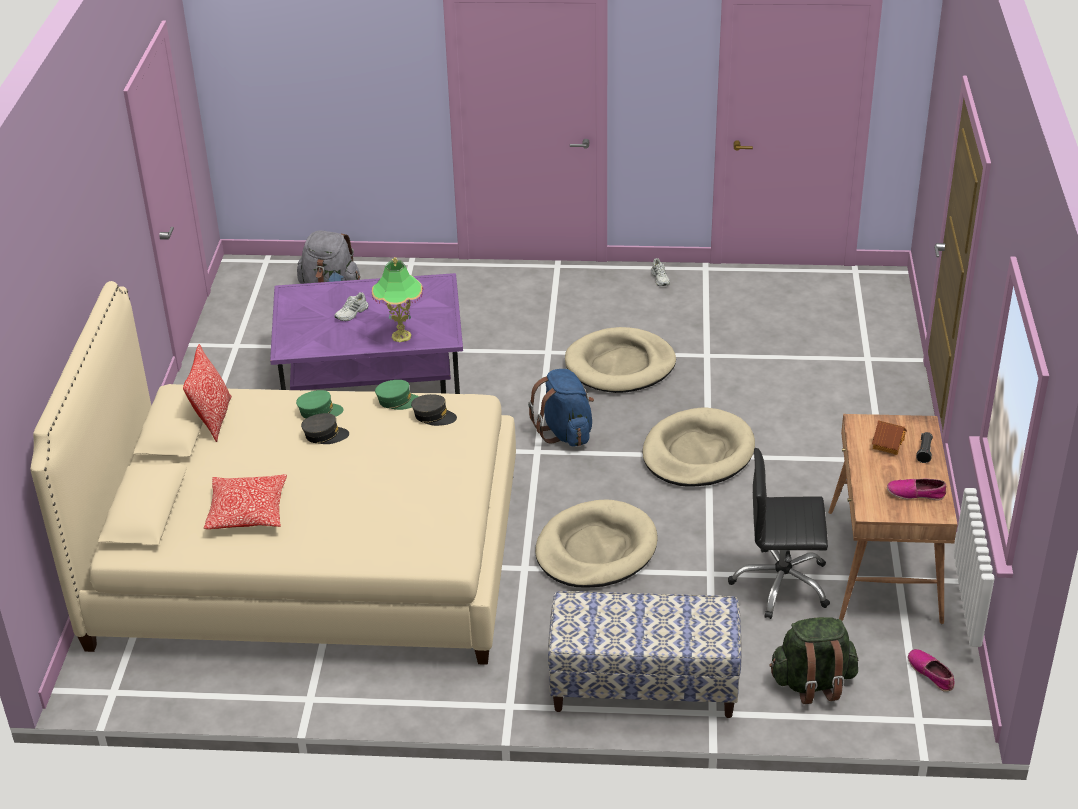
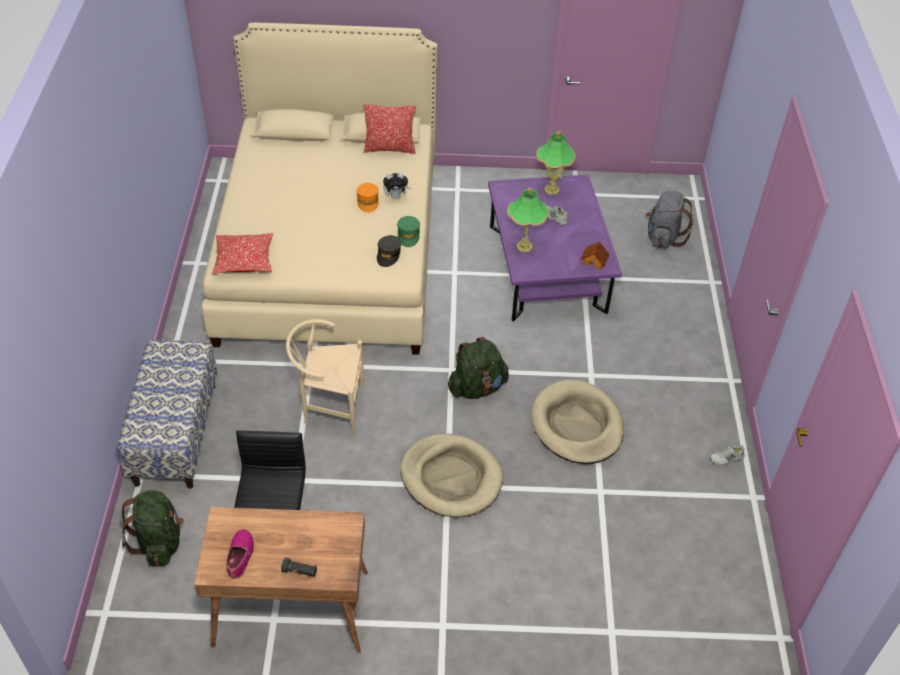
camera: 85 degrees right, 10 degrees up
pillow [204,474,287,529] -> pillow moved to [212,233,273,274]
green cap [296,390,344,419] -> plush toy [383,173,411,199]
grey cap [301,413,349,444] -> orange cap [356,183,379,213]
blue backpack [528,369,594,447] -> green backpack [448,337,509,399]
beige dog bed [535,499,658,588] -> beige chair [286,319,364,435]
toy house [872,420,907,455] -> toy house moved to [581,241,609,270]
shoe [908,649,954,692] -> none
none -> table lamp [536,131,576,195]

